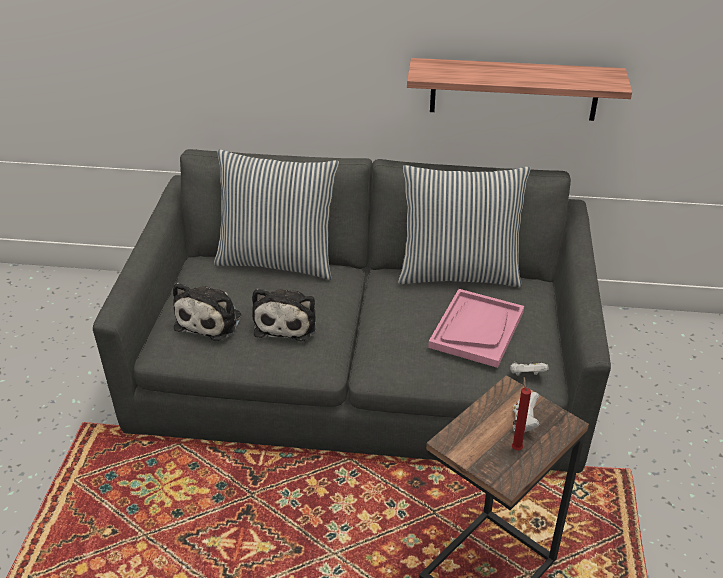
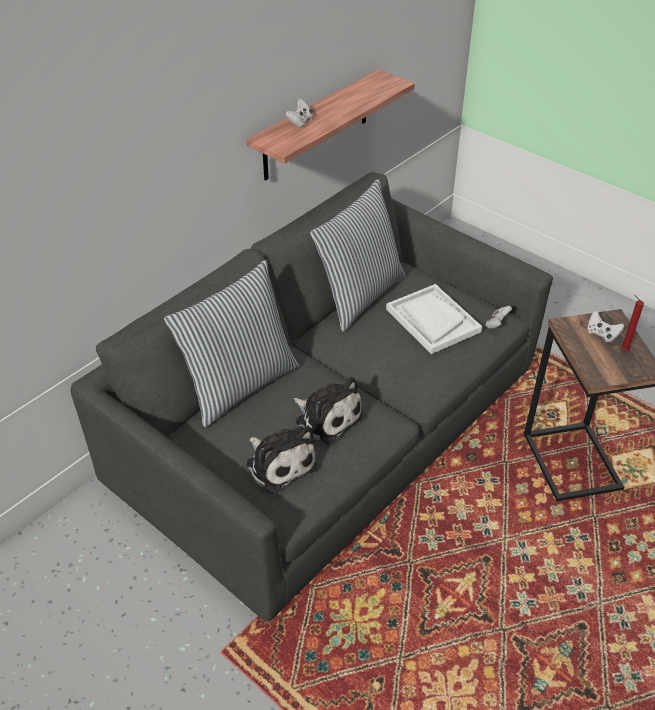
camera: 55 degrees left, 5 degrees up
pink tray [428,289,524,368] -> white tray [386,284,482,354]
none -> white game controller [285,98,313,128]

